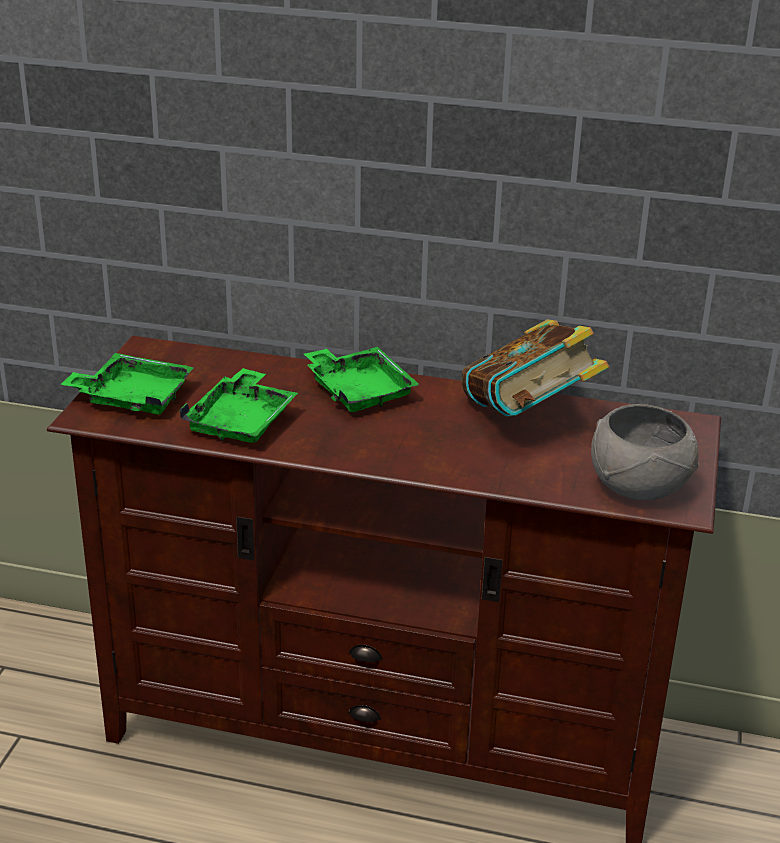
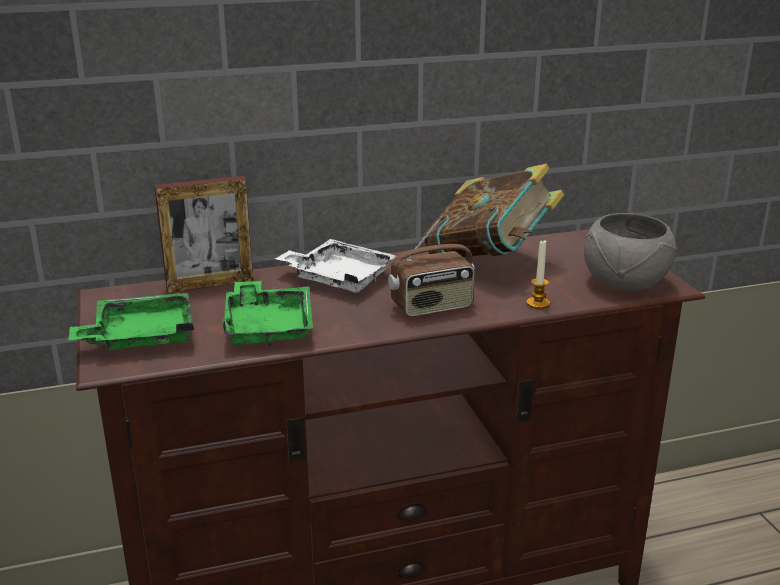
camera: 30 degrees left, 5 degrees down
green tray [304,347,419,412] -> white tray [275,239,397,293]
none -> picture frame [154,176,253,293]
none -> radio [388,217,475,317]
none -> candle [526,240,550,309]

